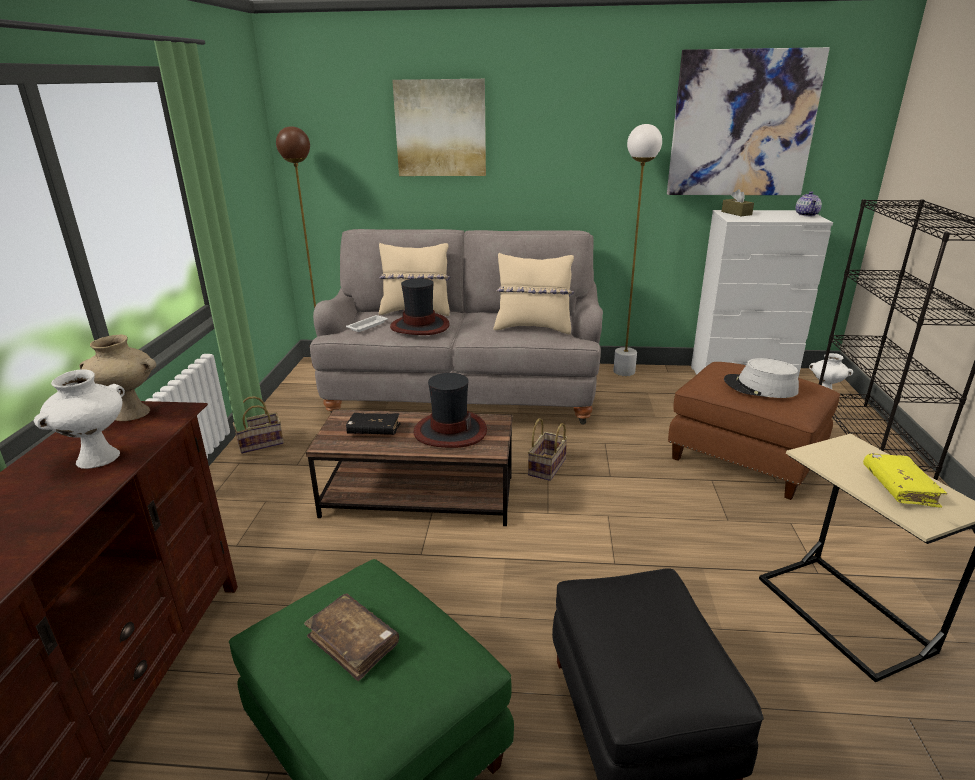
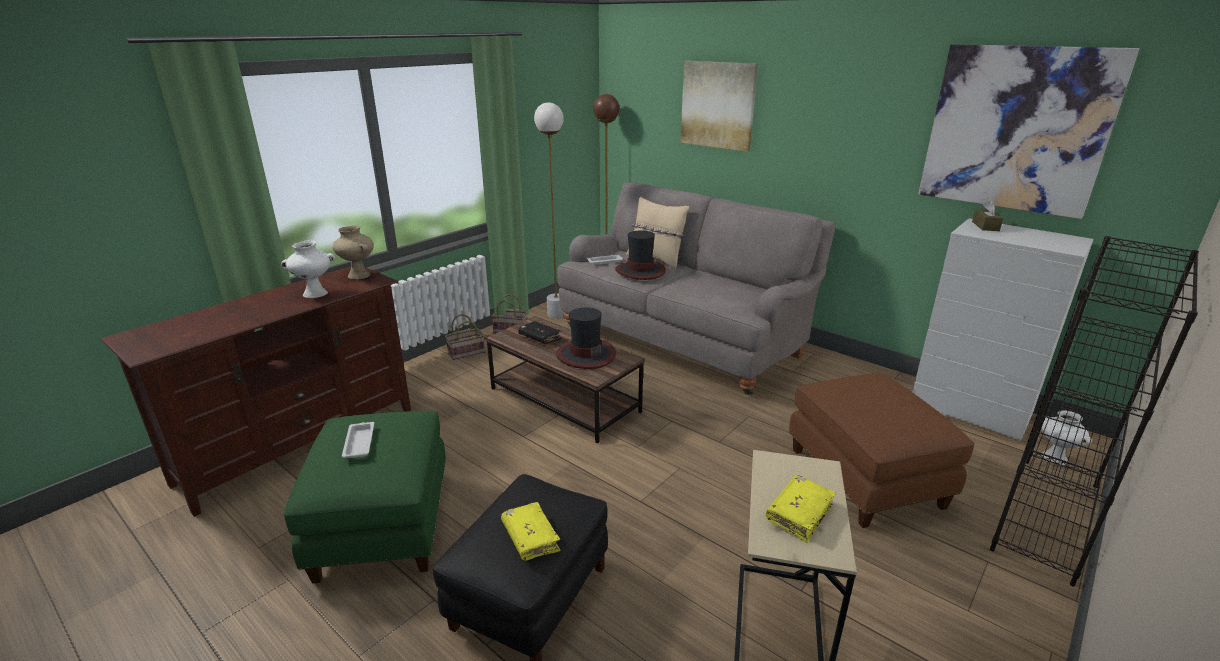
camera: 35 degrees right, 0 degrees up
brown book [304,593,399,681] -> white tray [342,422,374,458]
beige pillow [494,253,574,334] -> none
basket [528,418,568,481] -> basket moved to [445,314,485,360]
white floor lamp [613,124,662,376] -> white floor lamp moved to [534,102,564,319]
grey hat [724,358,799,398] -> none
teapot [796,191,822,216] -> none
none -> yellow book [501,502,561,561]

